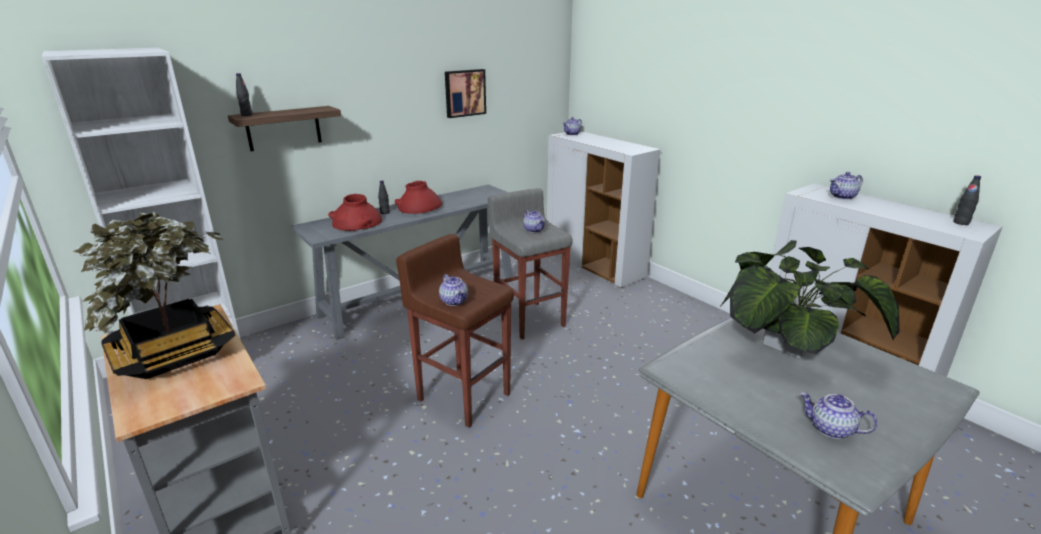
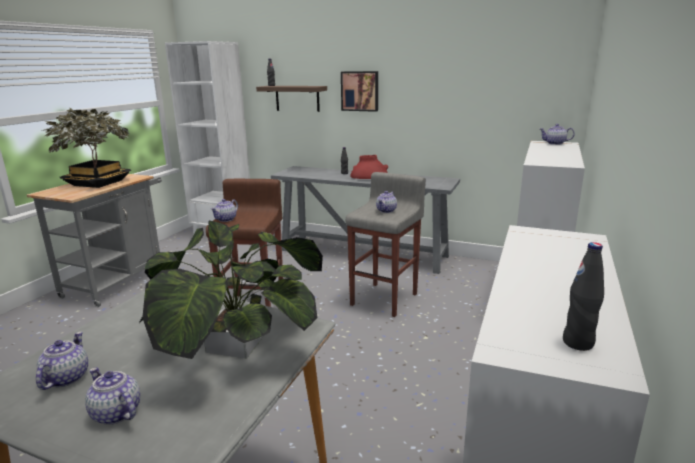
camera: 60 degrees right, 5 degrees down
red vase [328,194,382,231] -> none
picture [445,69,486,118] -> picture moved to [341,71,378,112]
teapot [830,172,863,199] -> teapot moved to [85,367,140,425]

